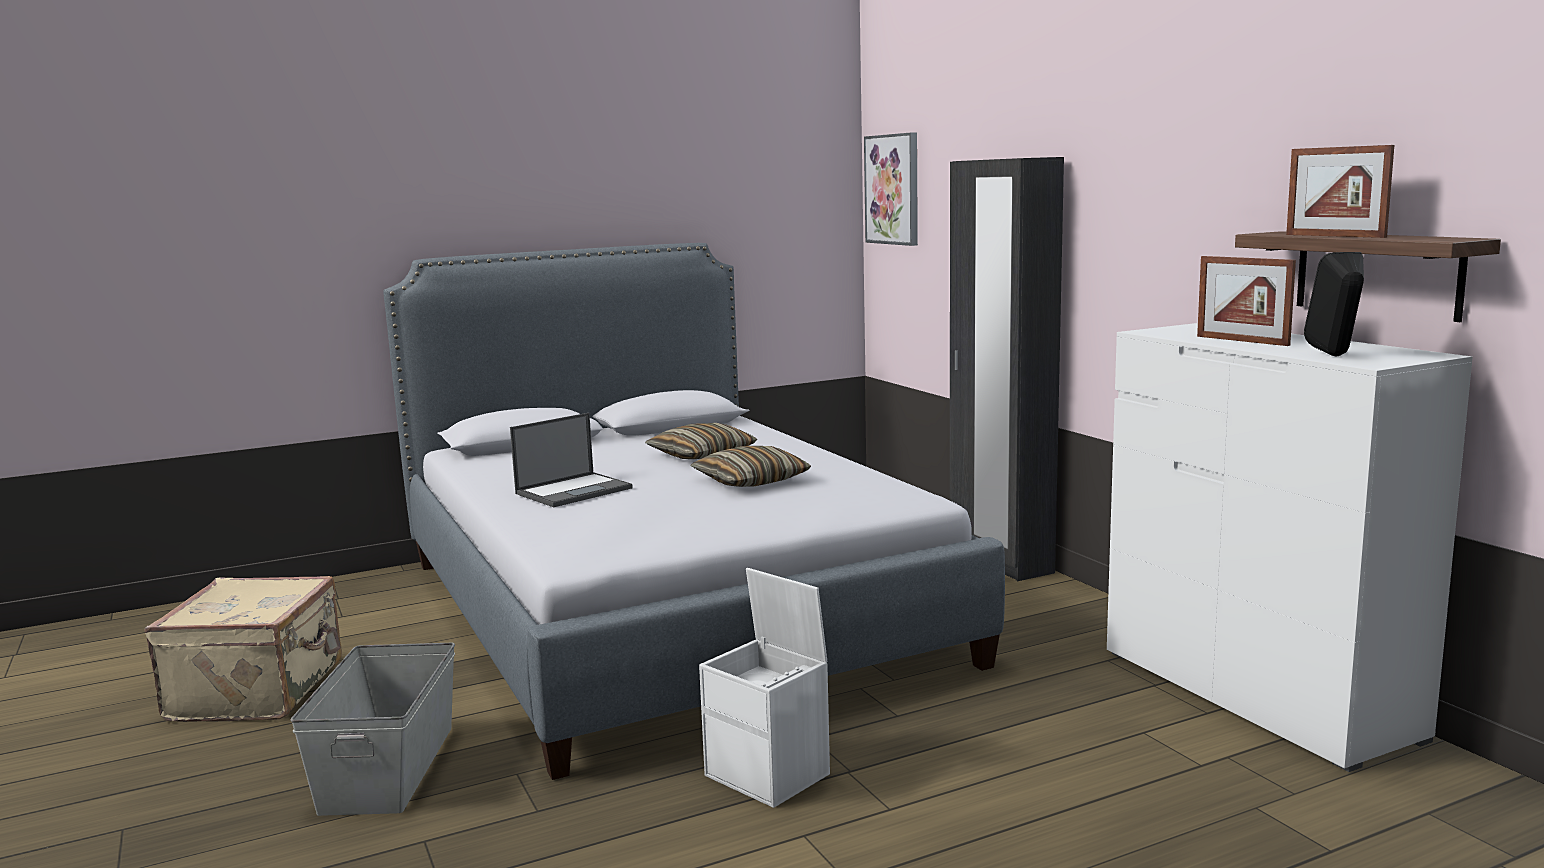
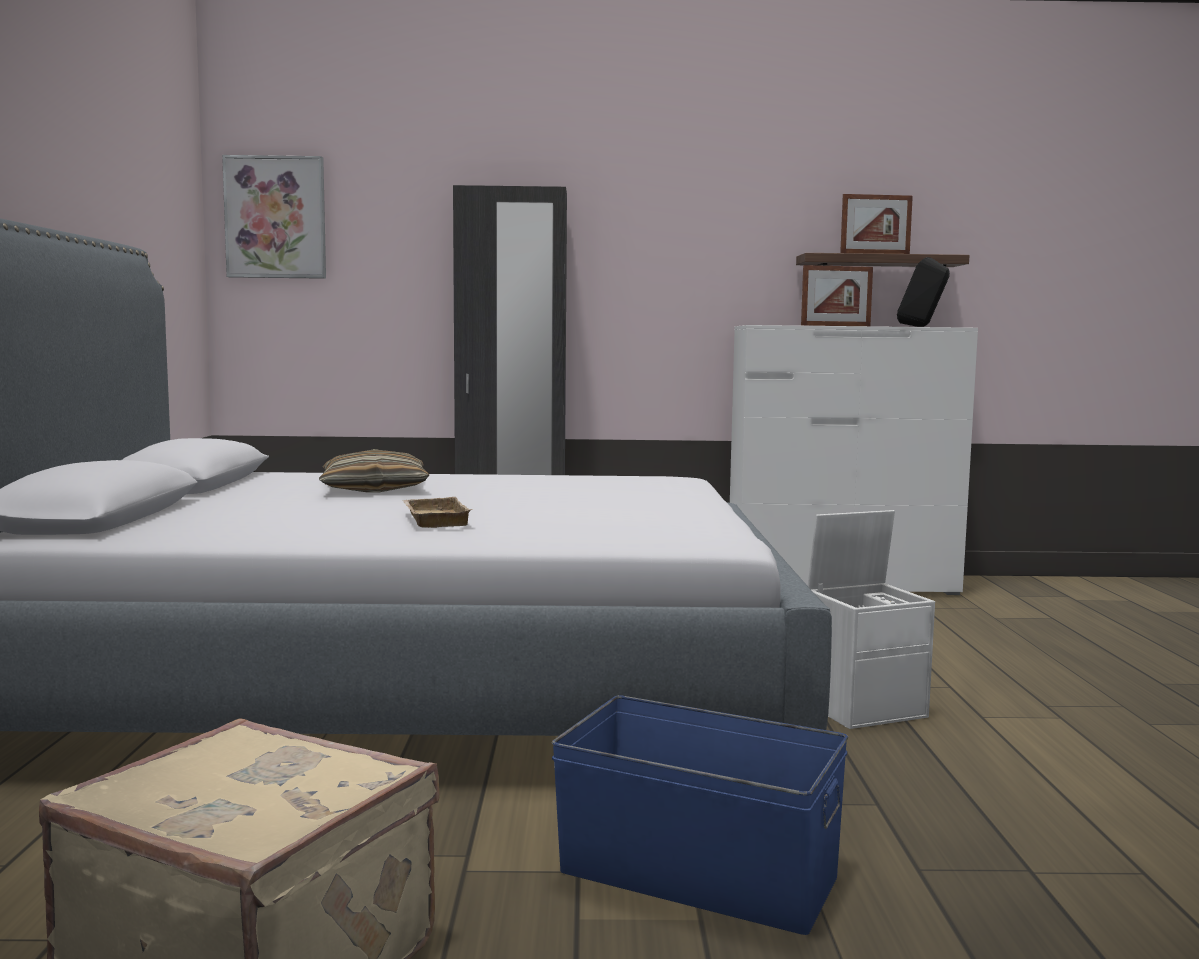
camera: 65 degrees left, 5 degrees down
grey storage box [291,643,455,816] -> blue storage box [552,695,848,935]
laptop [510,413,633,507] -> beige tray [402,497,473,528]
pillow [691,446,811,487] -> none

